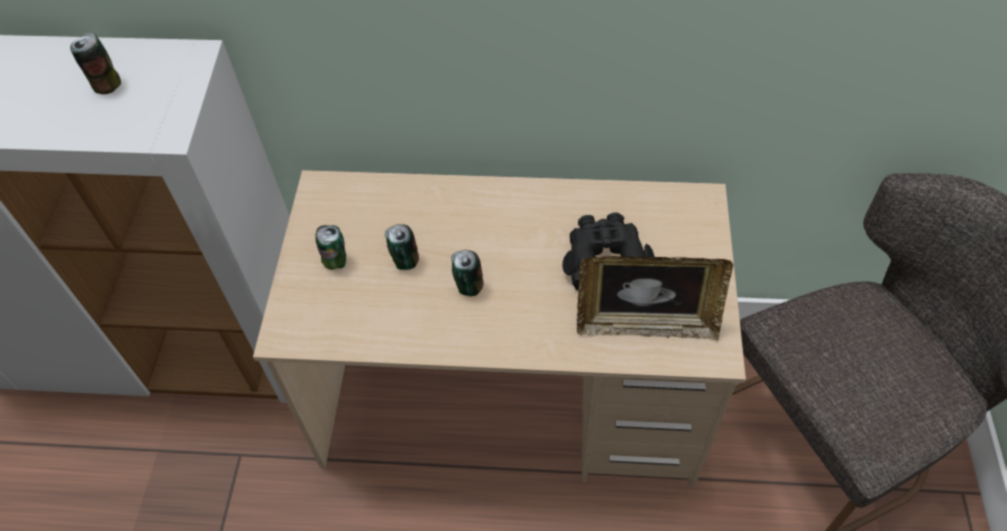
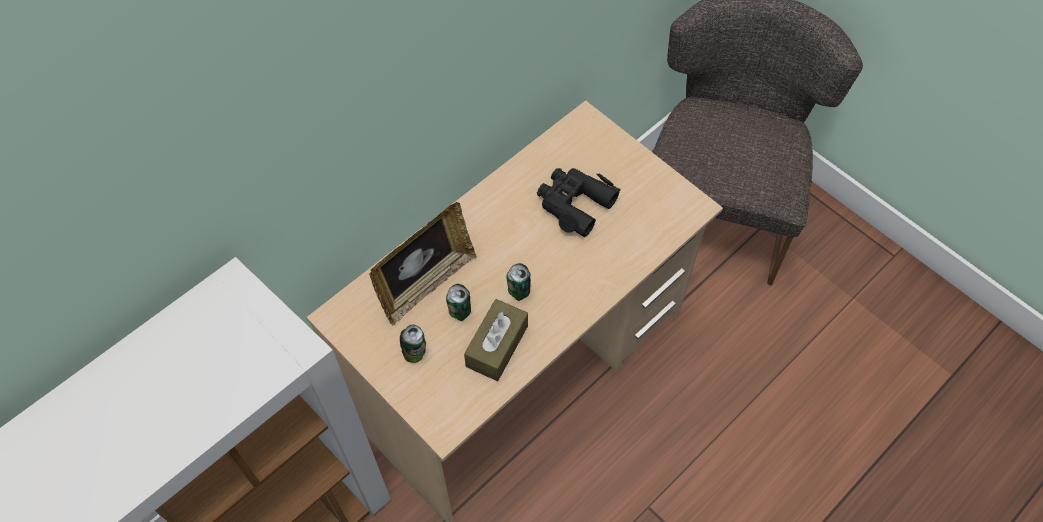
camera: 50 degrees left, 5 degrees up
can [70,33,121,94] -> none
picture frame [577,256,733,341] -> picture frame moved to [369,202,477,325]
none -> brown tissue box [464,299,528,381]

